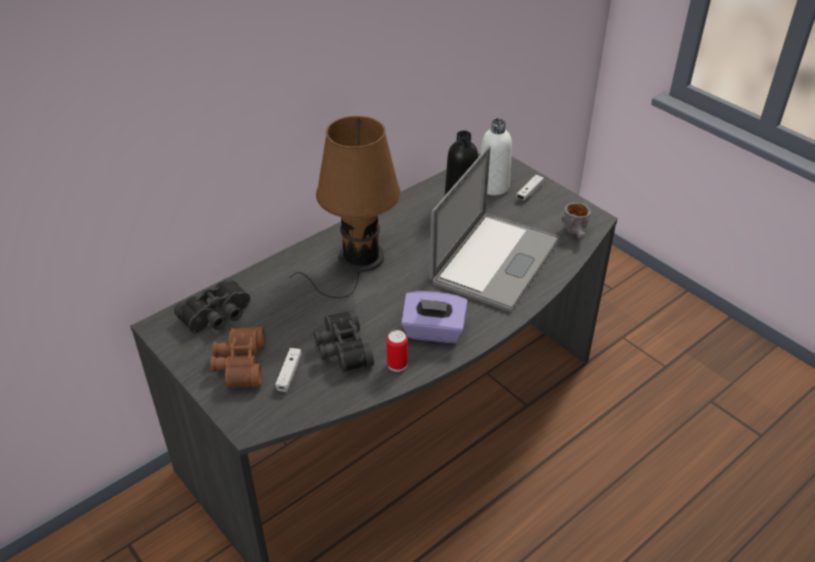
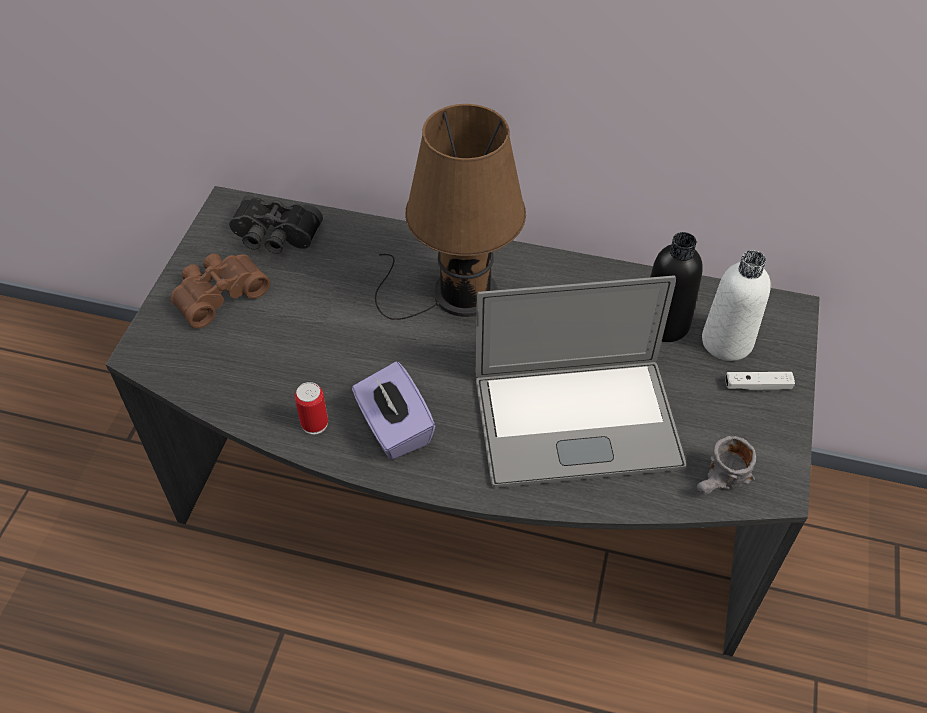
camera: 55 degrees right, 10 degrees up
white game controller [275,348,302,392] -> none
black binoculars [314,310,374,372] -> none

